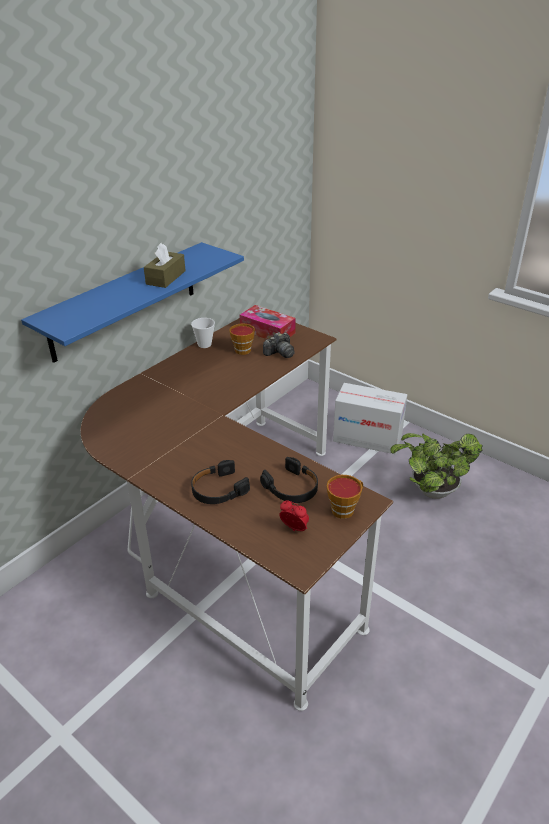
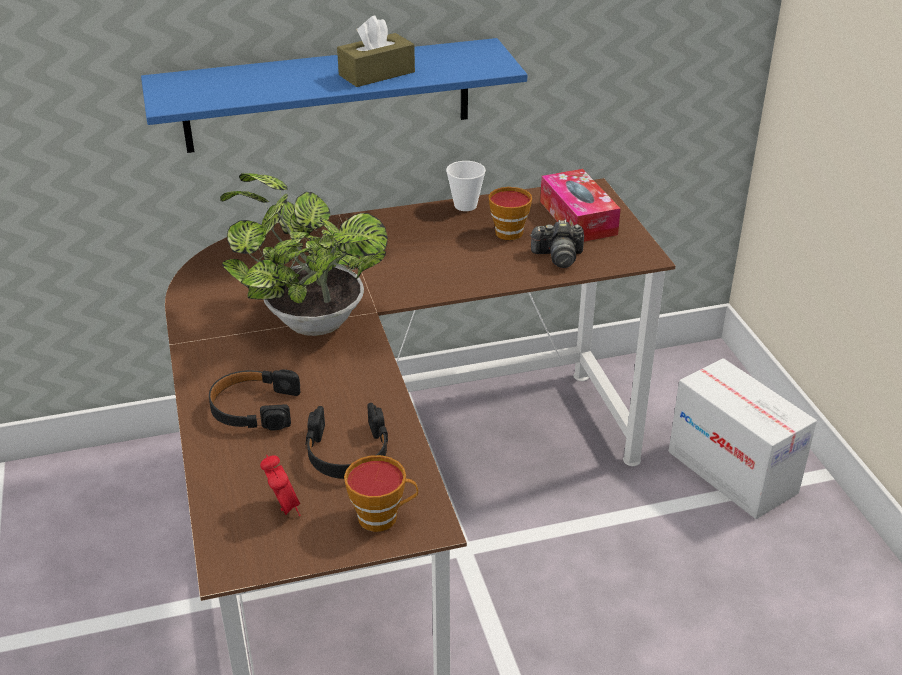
camera: 35 degrees right, 0 degrees up
potted plant [391,433,483,499] -> potted plant moved to [220,173,388,336]

